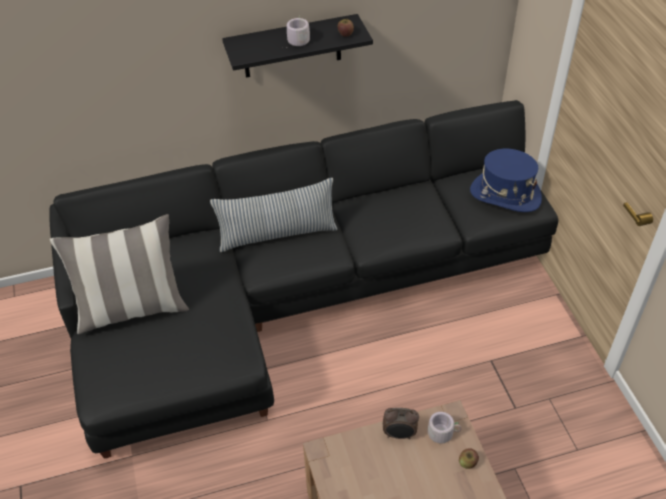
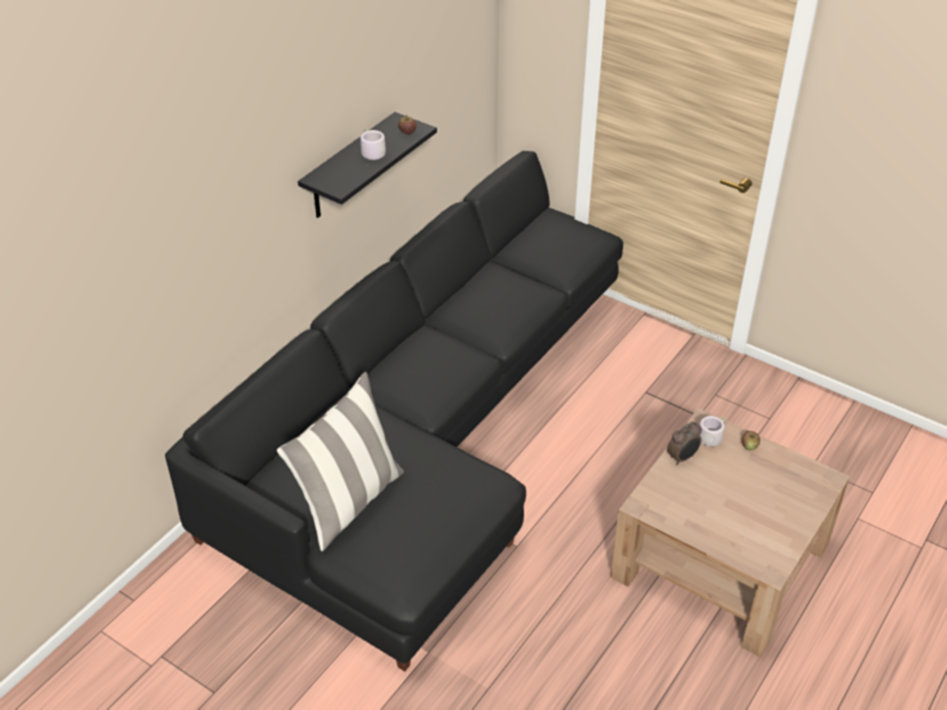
camera: 40 degrees left, 5 degrees down
pillow [210,178,338,252] -> none
blue hat [470,149,542,212] -> none

